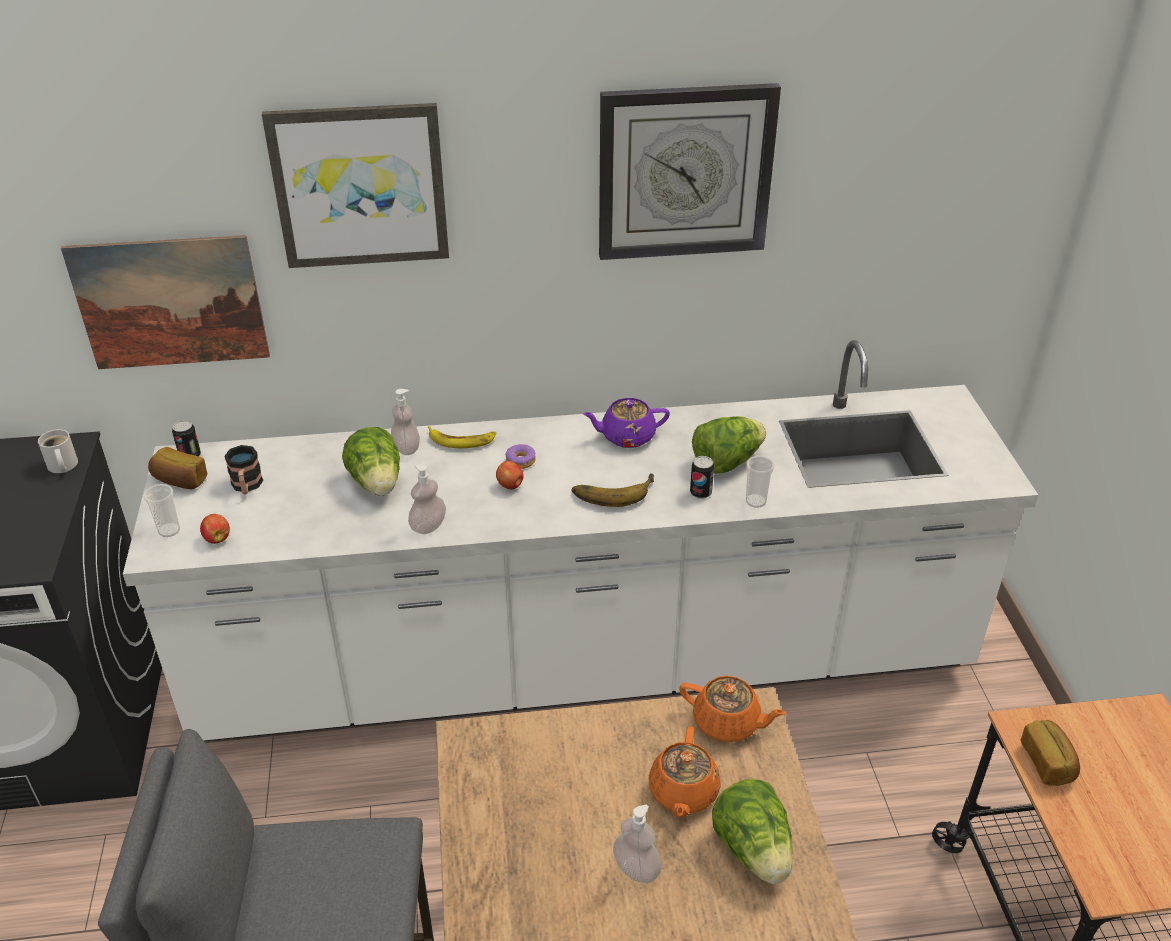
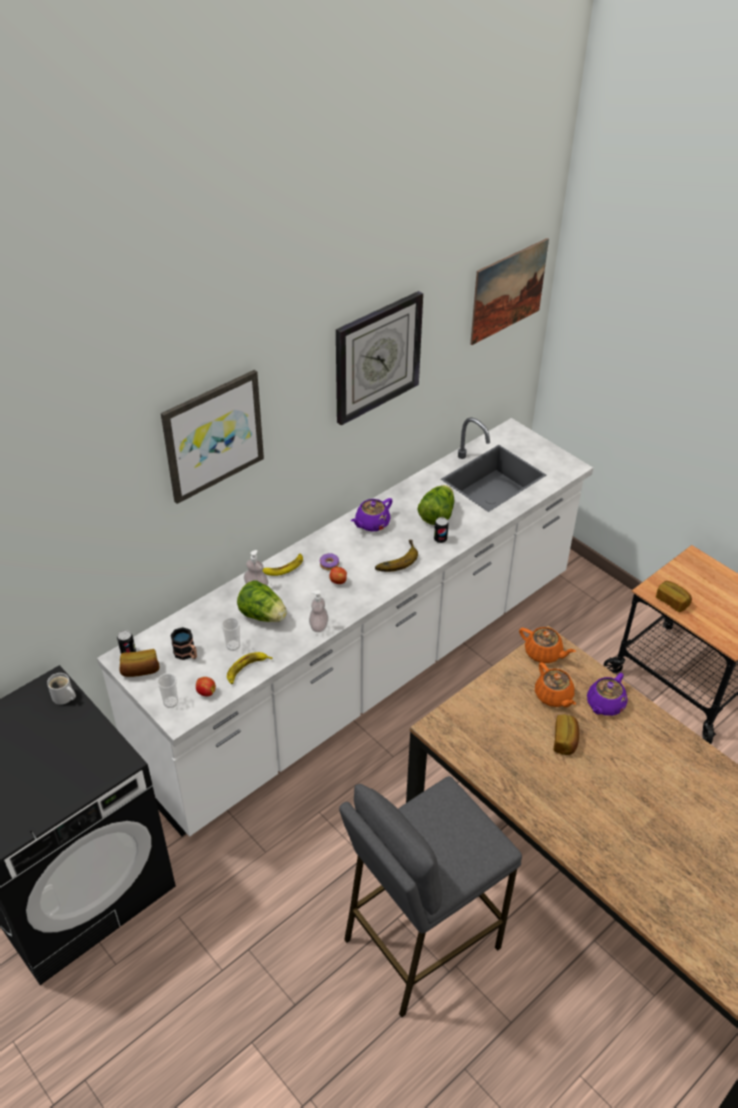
camera: 35 degrees left, 5 degrees up
picture [61,235,270,369] -> picture moved to [470,238,549,345]
soap dispenser [613,805,662,883] -> bread [553,714,579,755]
orange teapot [679,676,787,742] -> orange teapot turned 45 degrees clockwise [519,627,576,663]
lettuce [712,779,793,884] -> purple teapot [587,673,628,716]
cup [746,456,774,508] -> cup moved to [221,617,240,651]
none -> banana [227,652,273,684]

